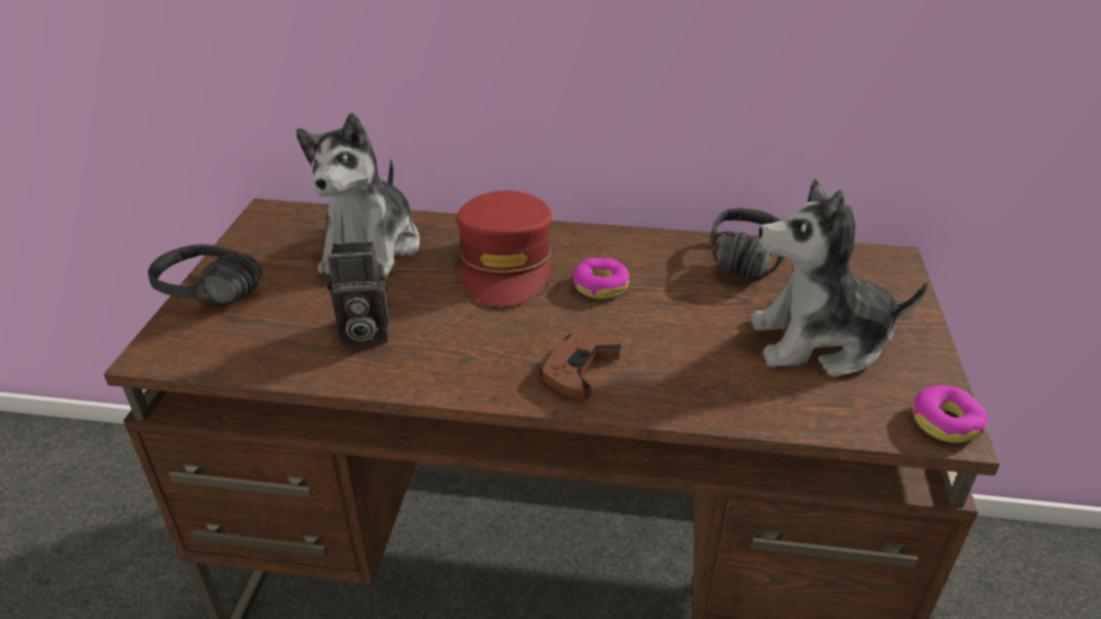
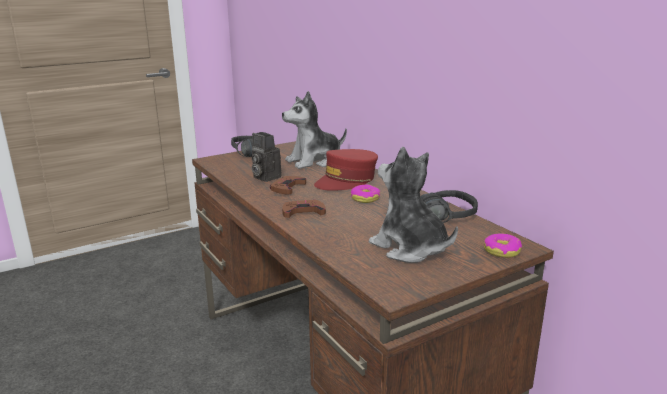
camera: 50 degrees right, 15 degrees down
donut [913,385,988,443] -> donut moved to [484,234,522,258]
none -> brown game controller [270,176,306,195]

